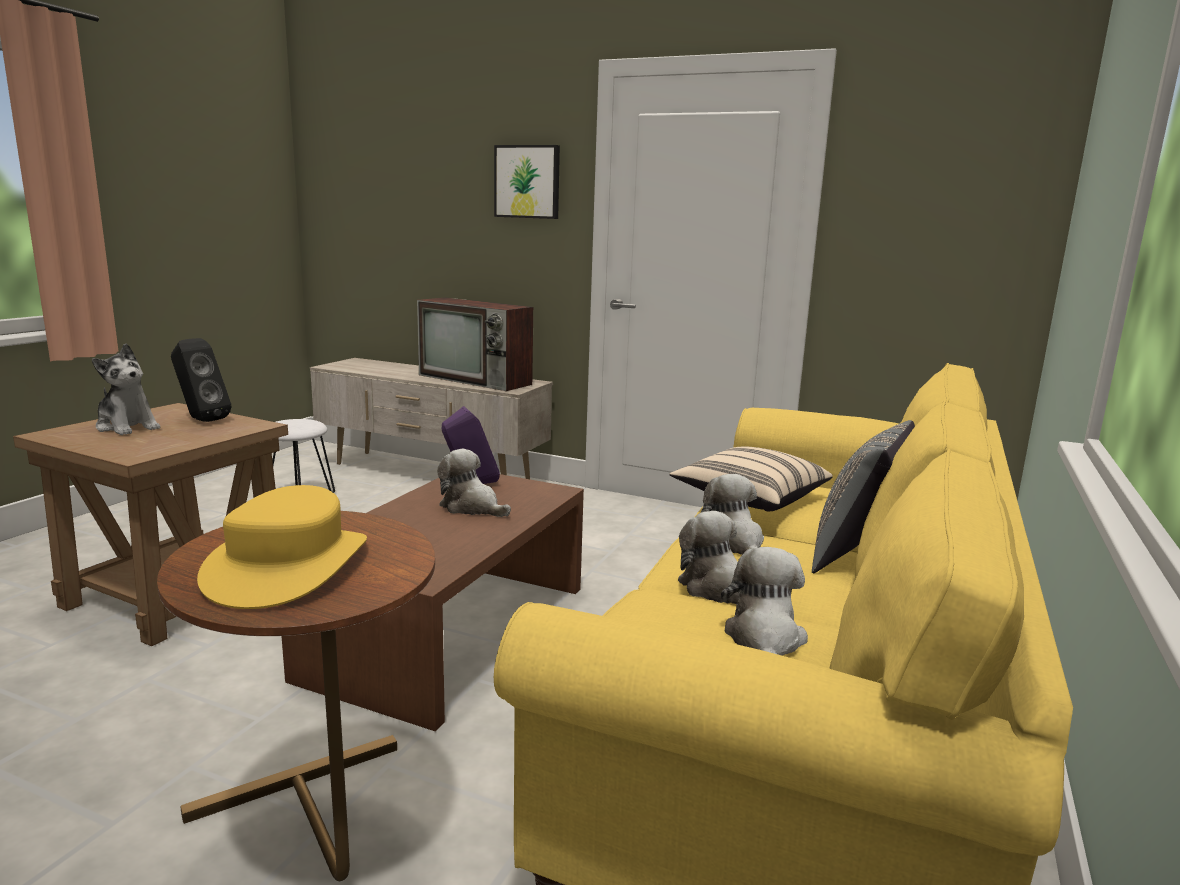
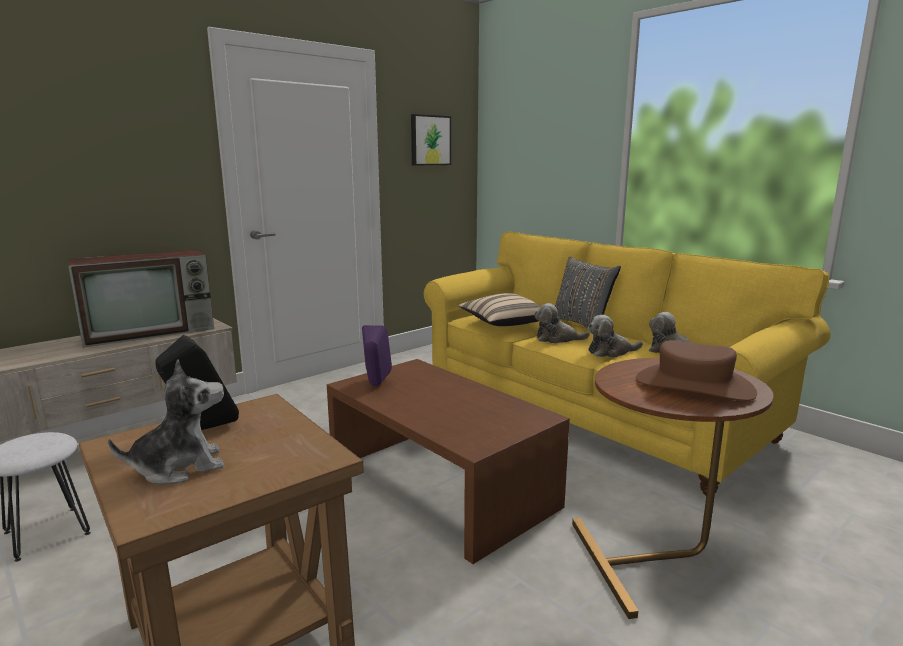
camera: 65 degrees left, 0 degrees up
yellow hat [197,485,367,609] -> brown hat [636,340,757,401]
plush toy [437,449,511,517] -> none
picture [494,145,560,219] -> picture moved to [411,114,451,165]

